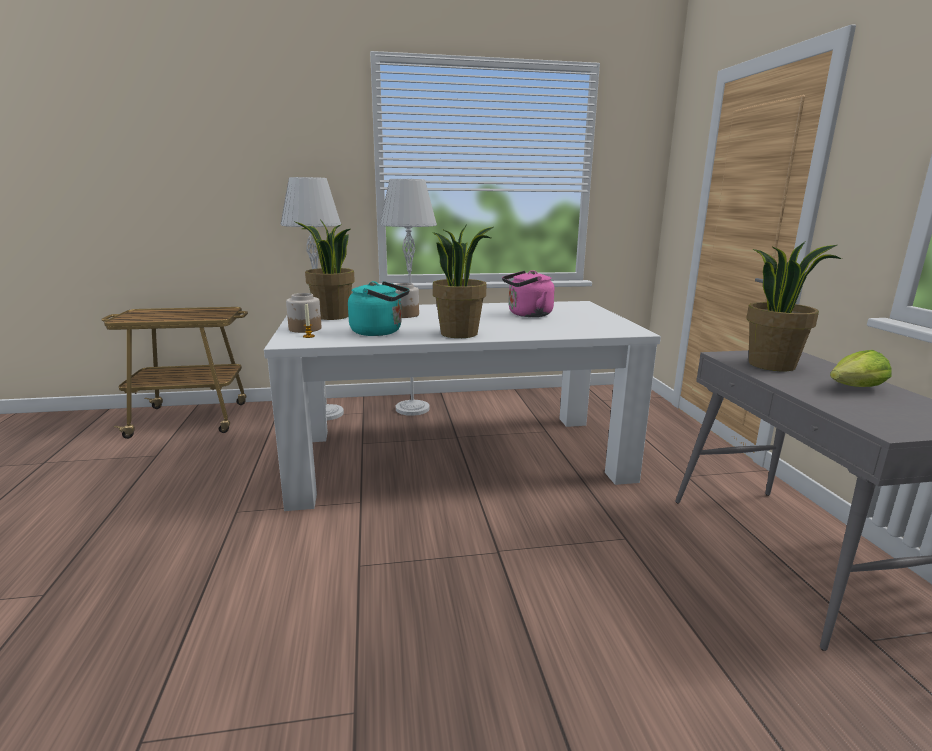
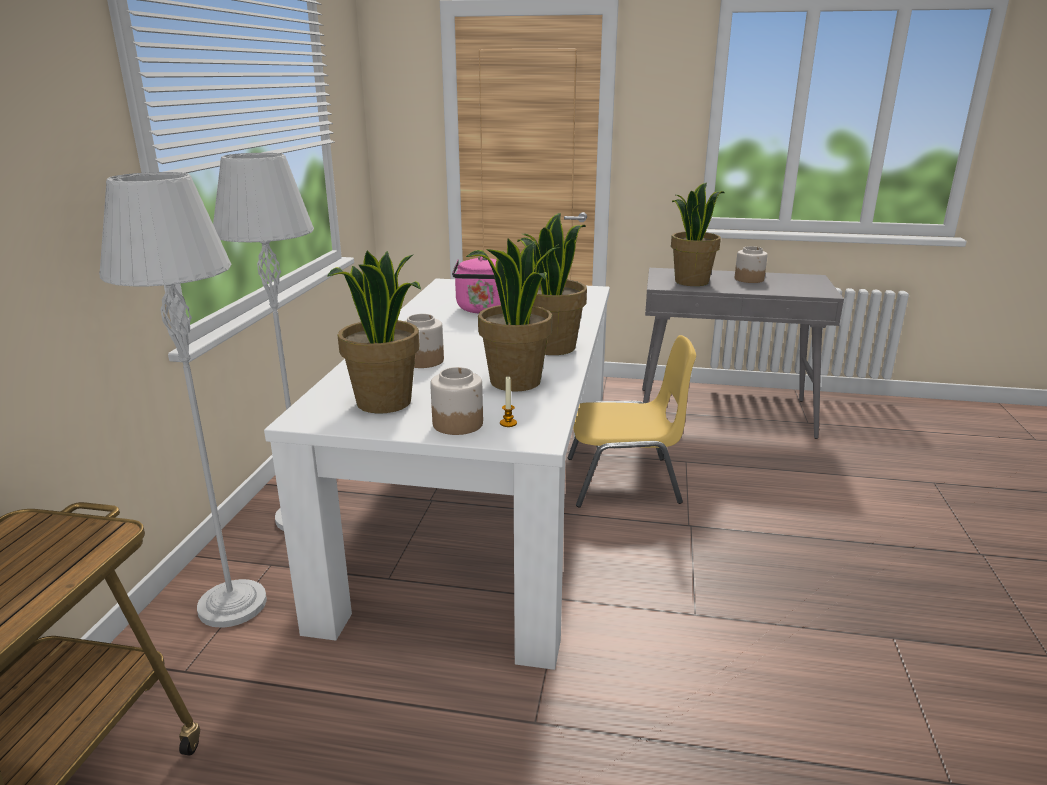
camera: 70 degrees left, 5 degrees up
turquoise kettle [348,281,409,336] -> potted plant [466,238,560,392]
lettuce [830,350,892,387] -> jar [735,246,768,283]
none -> yellow chair [568,335,696,507]

